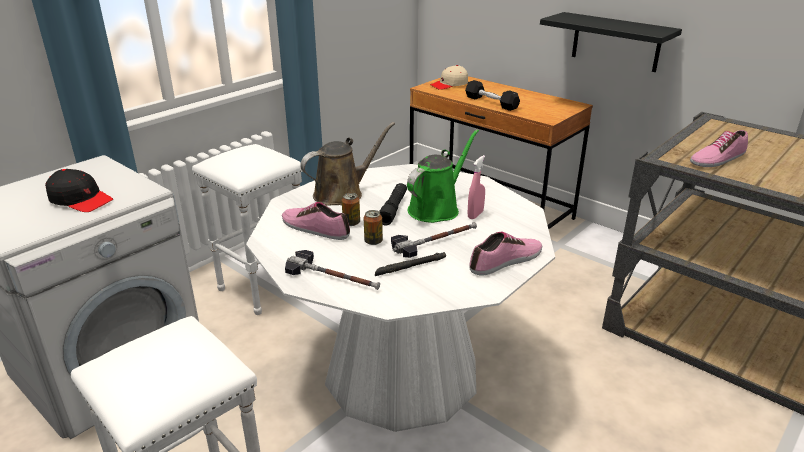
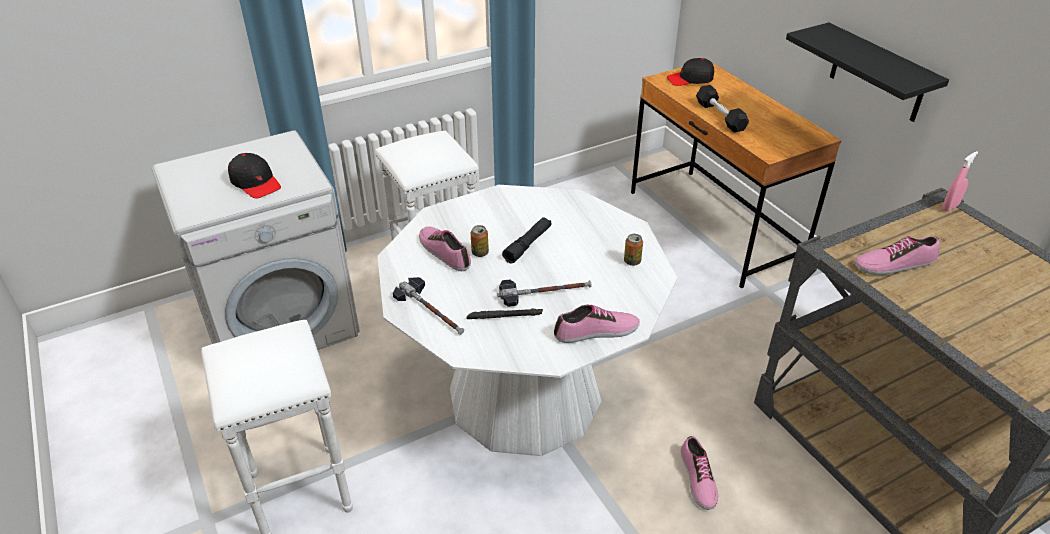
camera: 20 degrees right, 10 degrees up
brown watering can [300,122,395,205] -> none
can [363,210,383,245] -> can moved to [624,234,643,266]
green watering can [407,129,479,223] -> none
beige cap [430,65,468,90] -> black cap [667,58,714,86]
pink spray bottle [468,155,485,219] -> pink spray bottle moved to [942,151,978,211]
none -> shoe [681,436,718,510]

